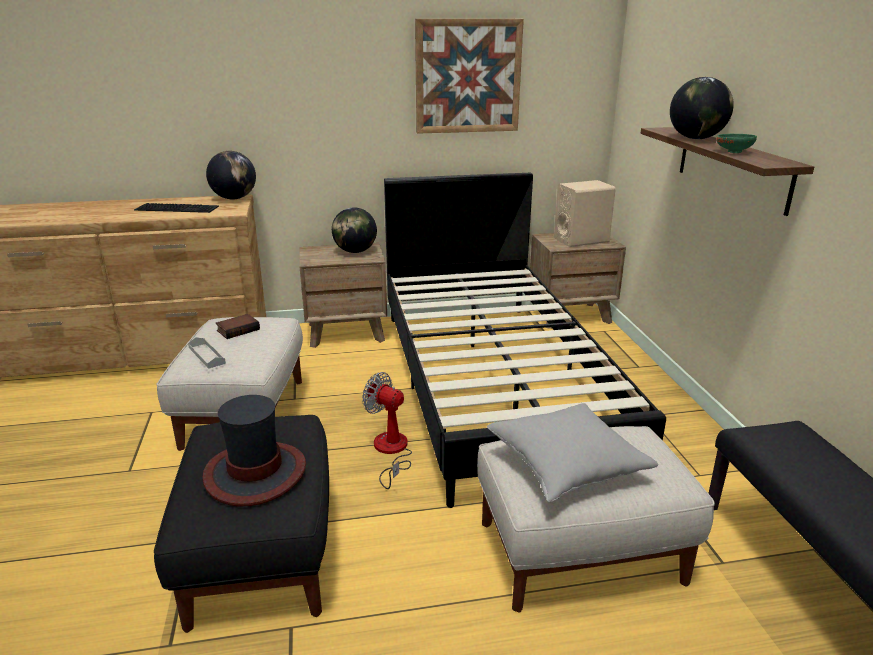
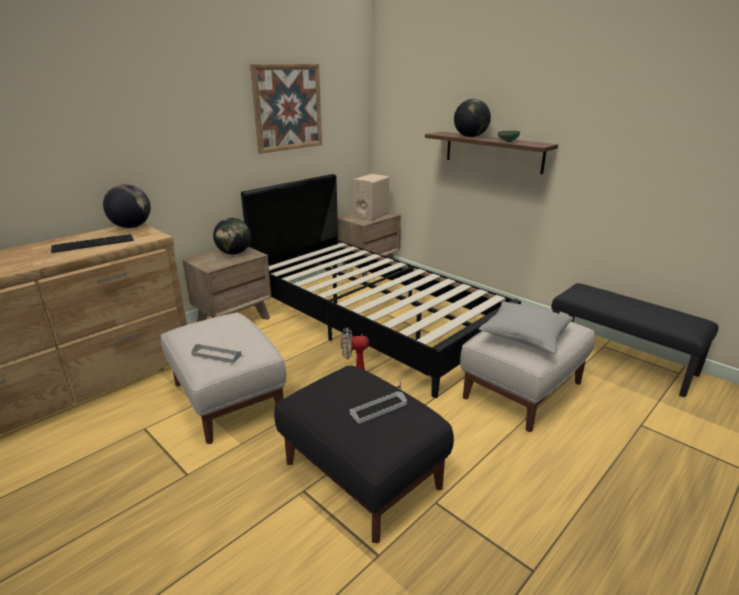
camera: 35 degrees left, 0 degrees up
hat [202,395,306,506] -> white tray [350,391,407,424]
book [216,314,260,339] -> none

